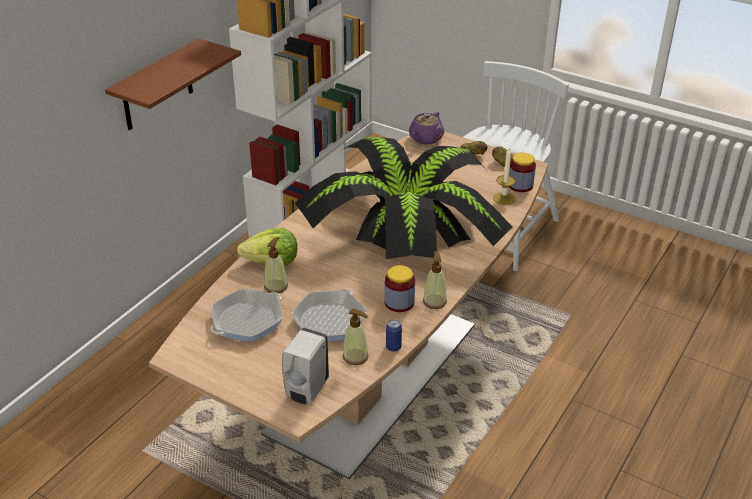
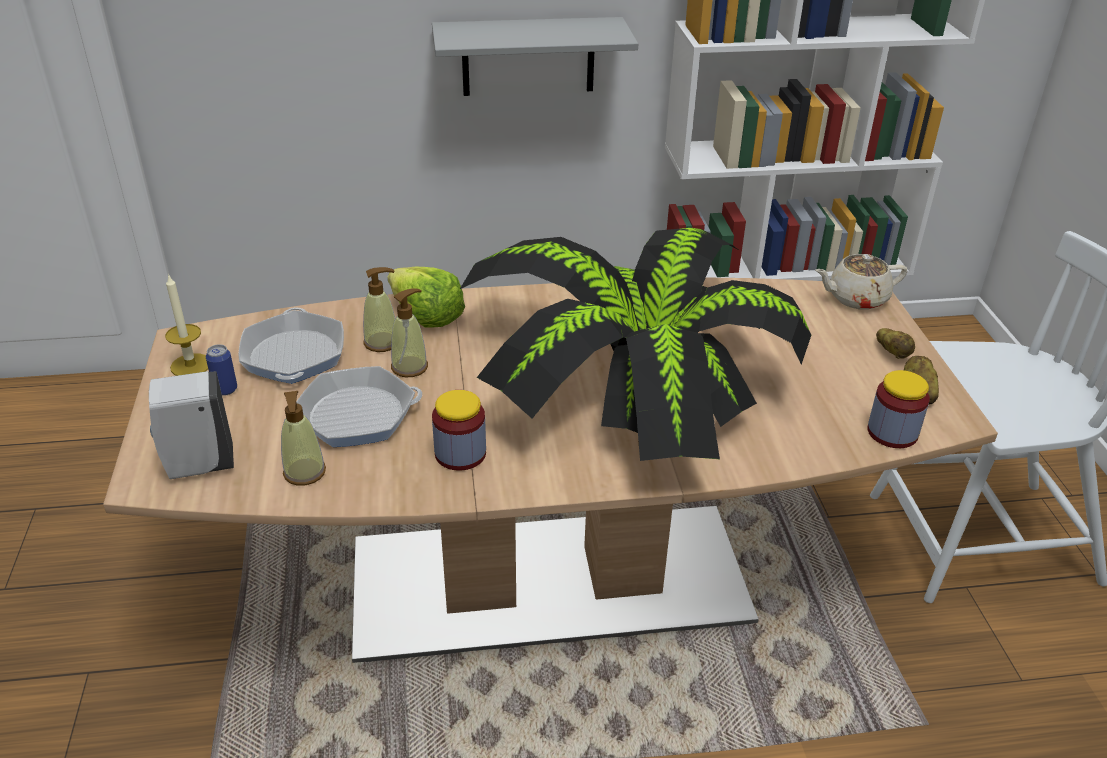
camera: 50 degrees right, 0 degrees up
brown shelf [105,39,241,130] -> grey shelf [432,17,638,96]
frying pan [210,289,282,342] -> frying pan turned 75 degrees clockwise [238,308,344,384]
can [386,319,402,352] -> can moved to [206,344,237,396]
purple teapot [409,112,444,145] -> beige teapot [815,254,908,310]
soap dispenser [423,251,447,309] -> soap dispenser moved to [391,288,428,378]
candle [493,148,516,205] -> candle moved to [165,274,208,376]

